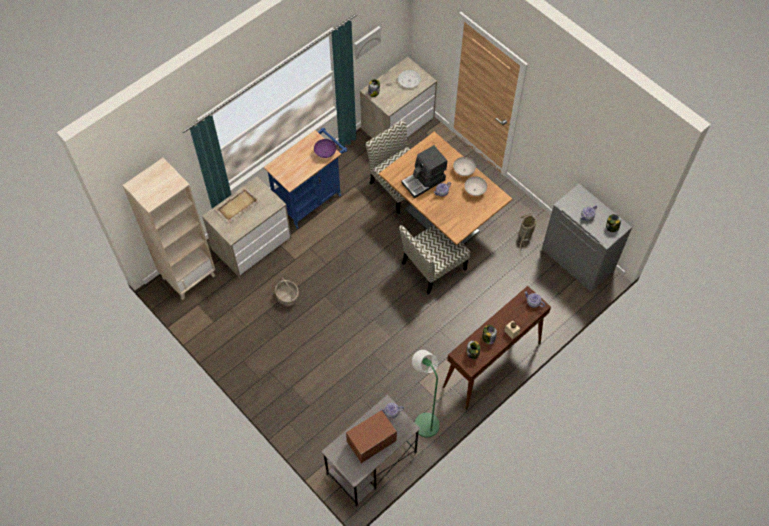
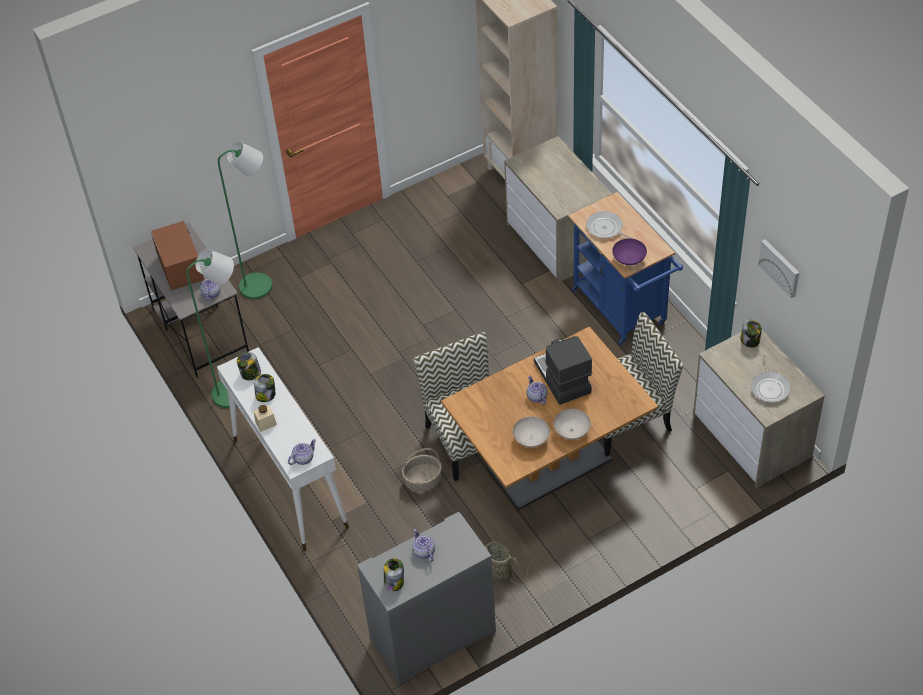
camera: 105 degrees right, 10 degrees down
beige tray [215,187,259,223] -> none
basket [275,276,299,306] -> basket moved to [402,448,442,492]
brown console table [443,286,551,410] -> white console table [217,347,349,551]
none -> green floor lamp [218,141,272,299]
none -> frying pan [586,211,634,239]

